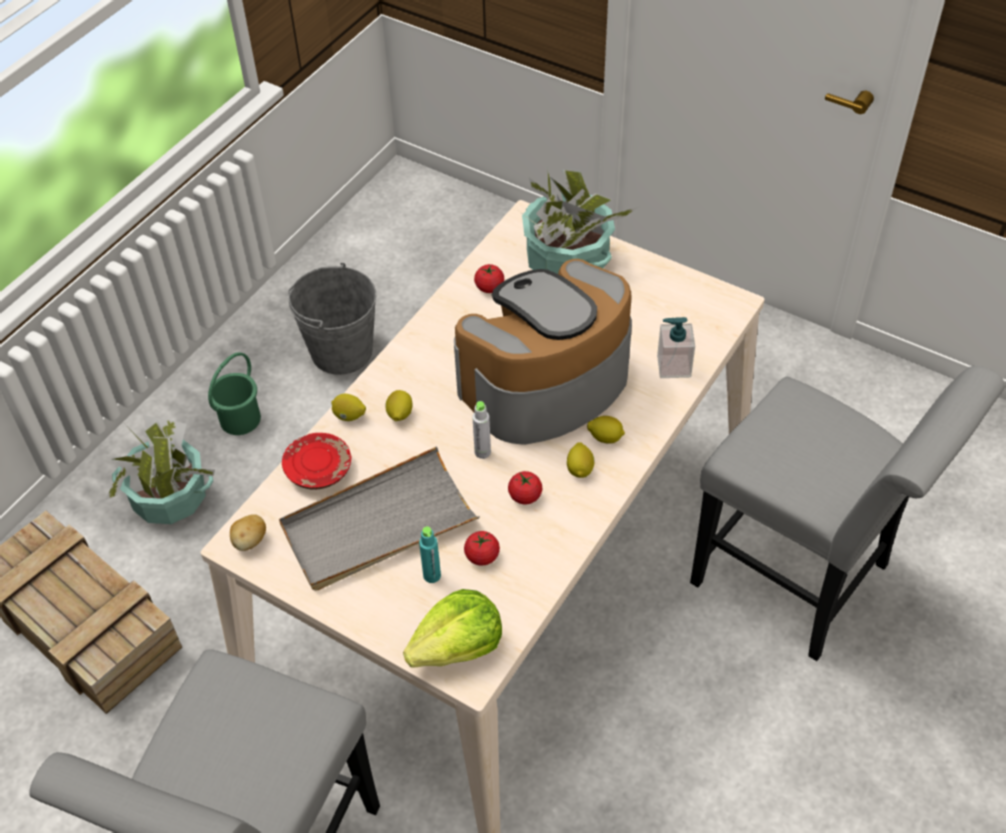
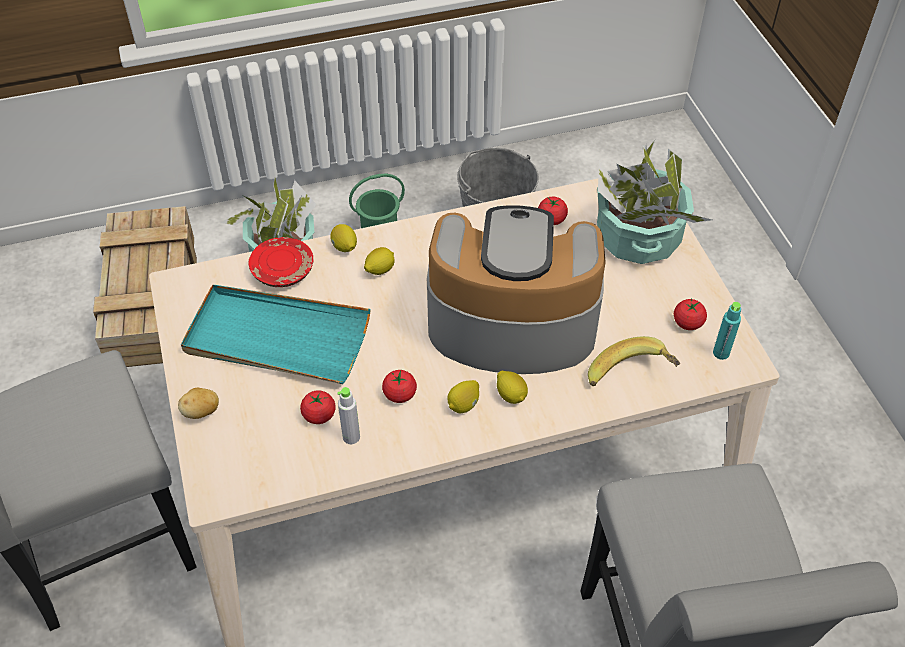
camera: 40 degrees right, 0 degrees up
potato [230,514,266,551] -> potato moved to [178,388,219,419]
grey tray [279,446,480,591] -> turquoise tray [181,284,371,384]
lettuce [403,589,502,668] -> none
turquoise bottle [419,526,441,583] -> turquoise bottle moved to [713,302,741,360]
grey bottle [473,401,491,459] -> grey bottle moved to [337,387,360,444]
soap dispenser [657,317,695,378] -> banana [588,336,680,386]
none -> tomato [674,298,707,330]

